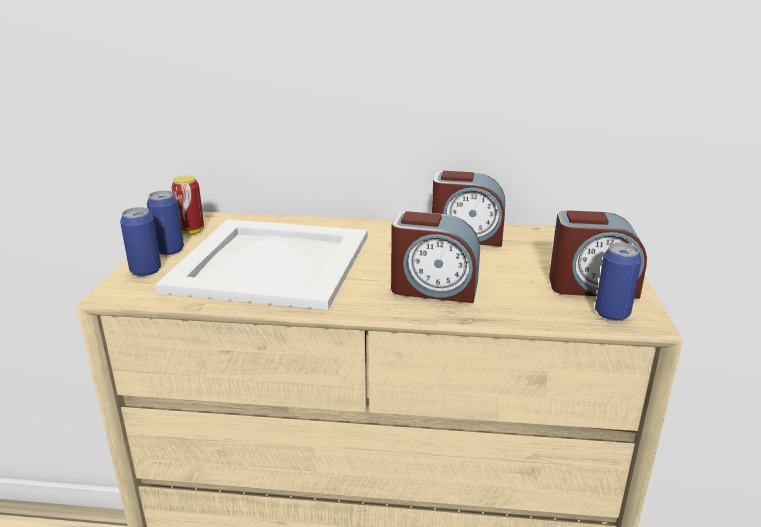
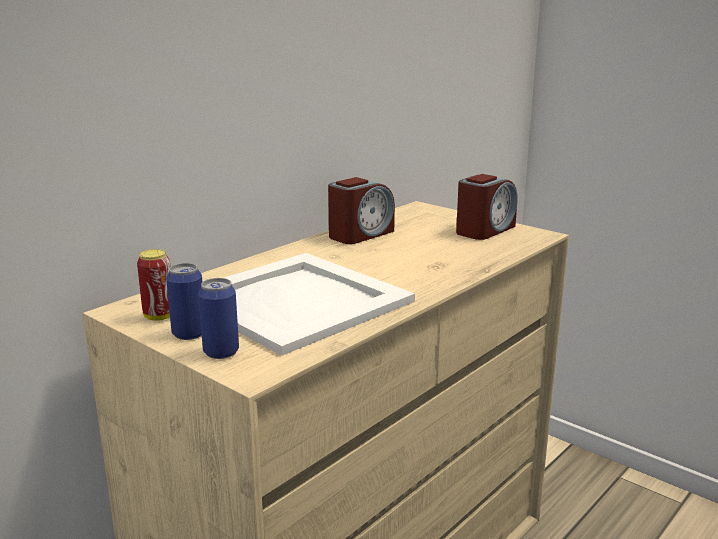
camera: 55 degrees left, 5 degrees down
alarm clock [391,211,480,303] -> none
can [595,243,642,321] -> none

